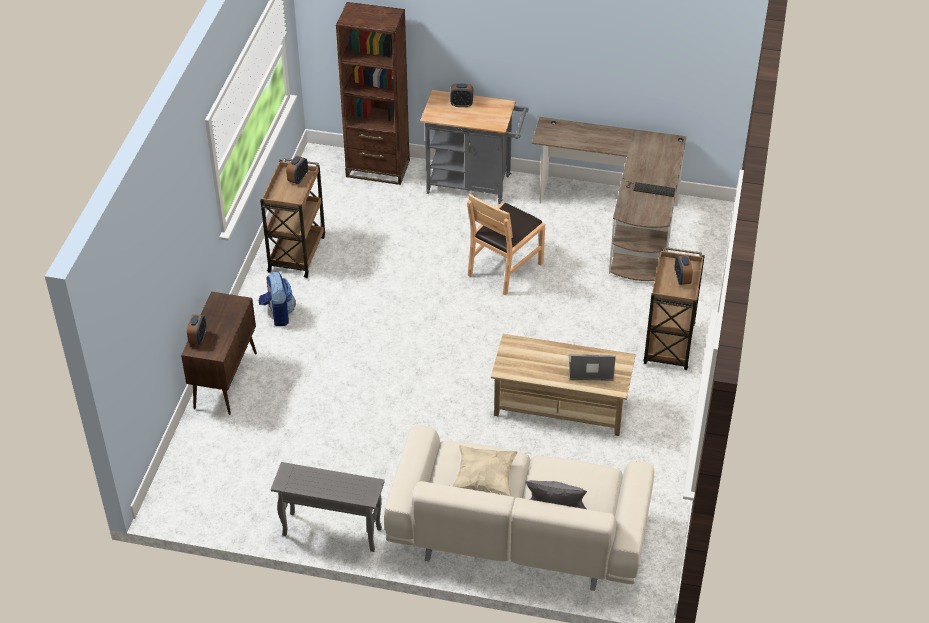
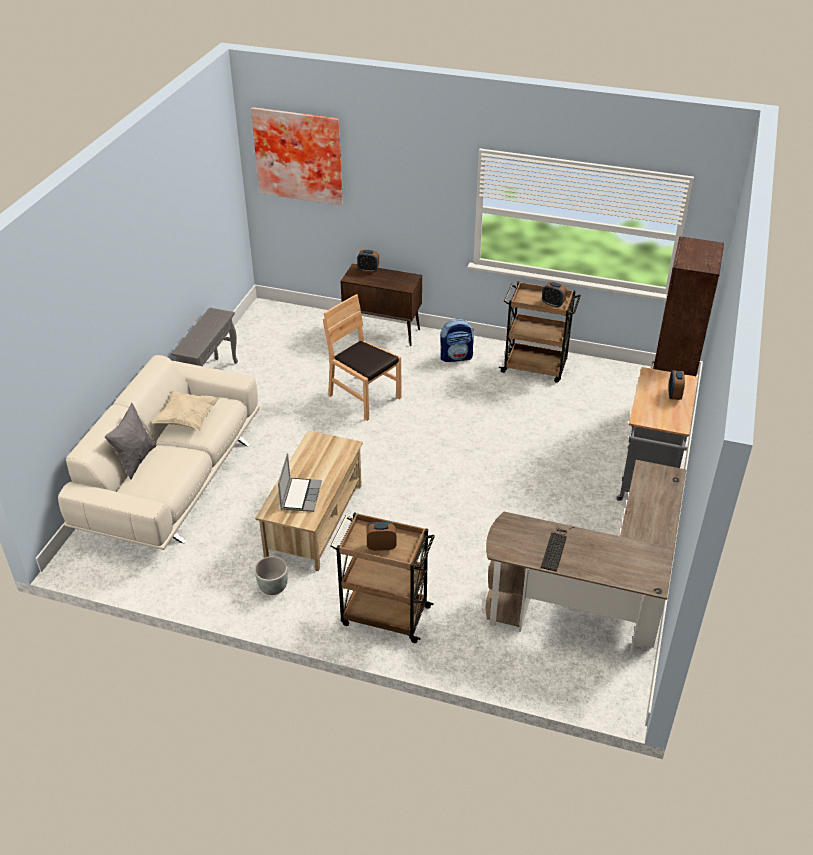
camera: 95 degrees right, 5 degrees down
brown chair [467,193,545,295] -> brown chair moved to [323,294,401,421]
none -> picture [251,107,343,206]
none -> grey planter [254,556,287,595]

